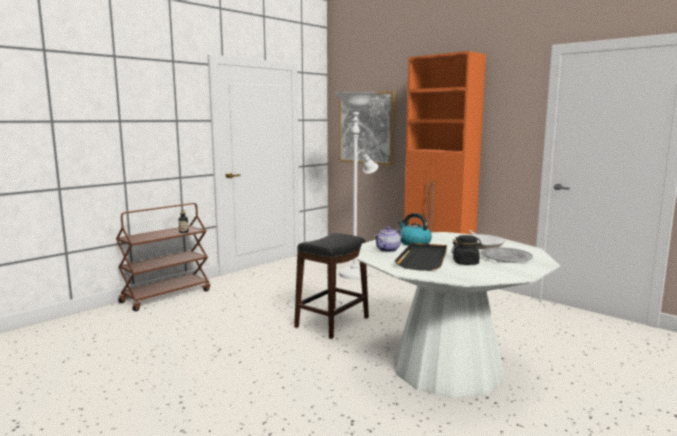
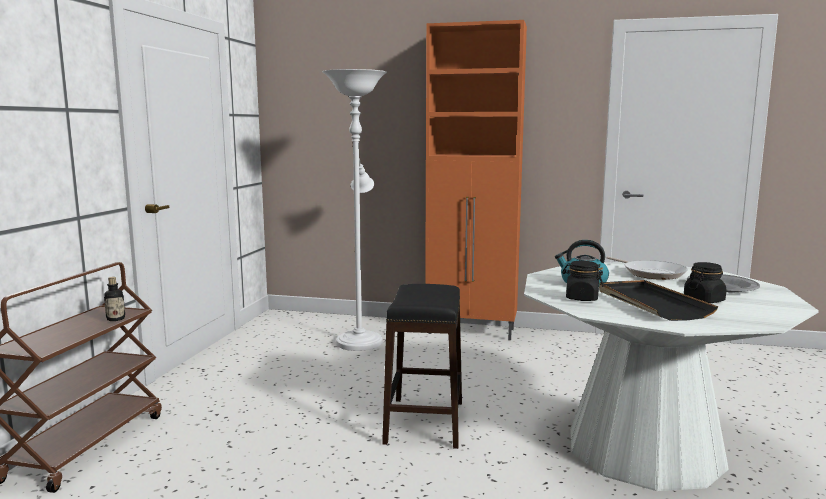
camera: 30 degrees left, 0 degrees up
picture [339,91,395,166] -> none
teapot [374,226,402,252] -> black jar [562,261,604,301]

